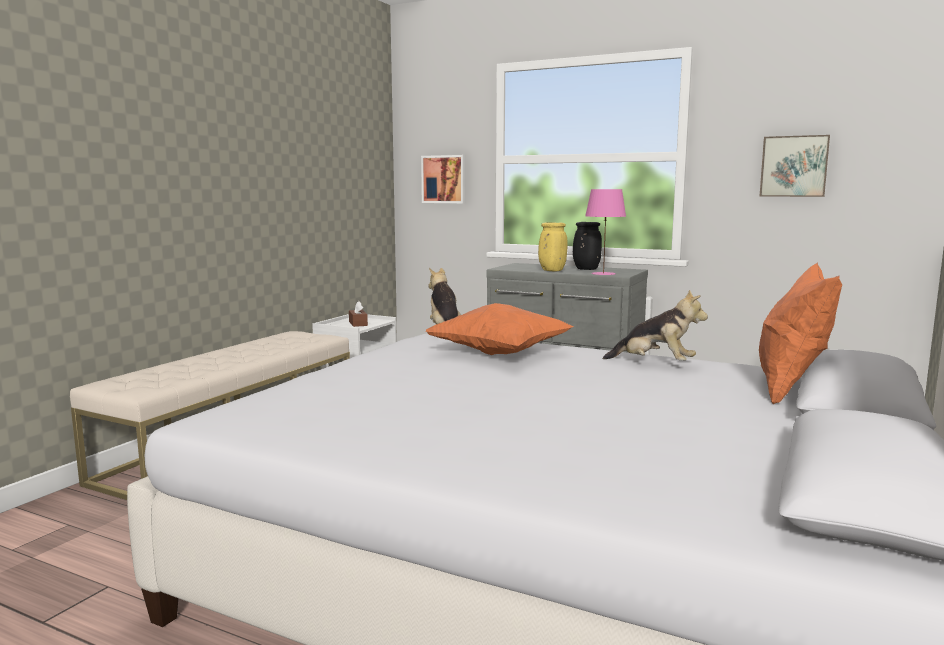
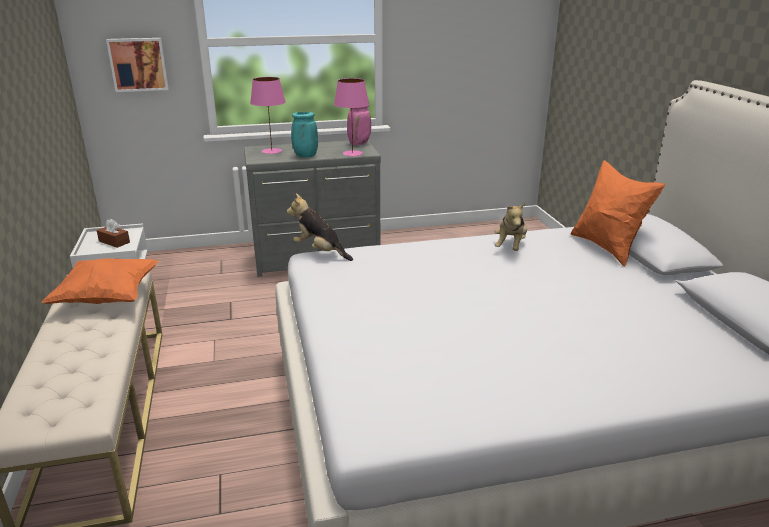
camera: 40 degrees left, 15 degrees up
orange pillow [426,303,573,355] -> orange pillow moved to [42,258,159,304]
yellow vase [538,222,567,271] -> turquoise vase [291,112,318,158]
black vase [573,222,602,270] -> none
plush toy [603,290,708,361] -> plush toy turned 120 degrees clockwise [495,203,527,251]
picture [760,135,830,197] -> none
none -> pink table lamp [250,77,286,154]
none -> pink vase [347,105,371,145]

